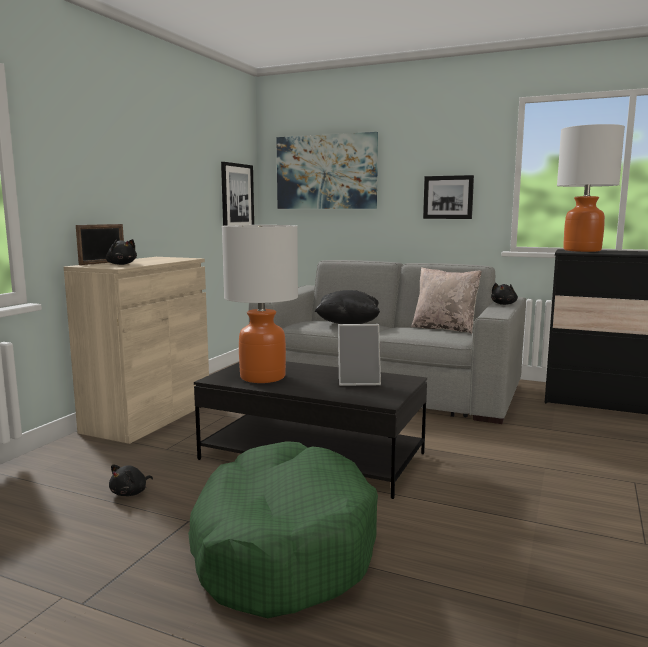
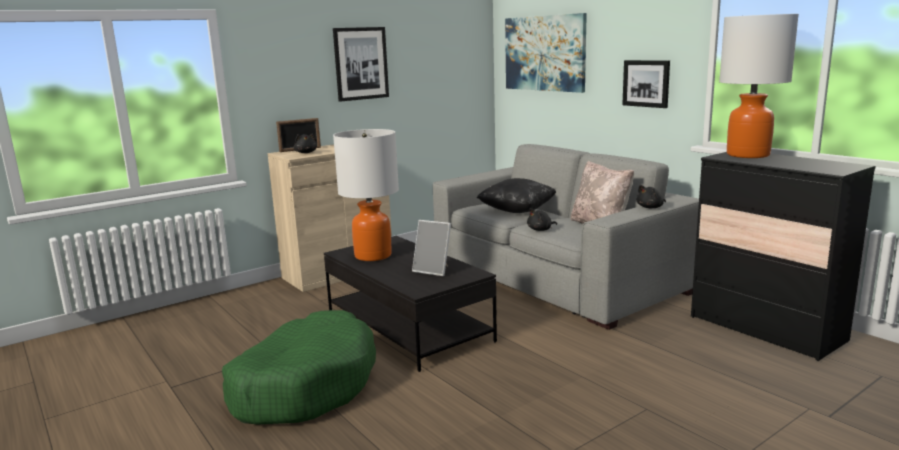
camera: 30 degrees right, 5 degrees up
black plush toy [109,464,153,496] -> black plush toy moved to [527,208,557,231]
picture [221,162,254,226] -> picture moved to [333,27,389,102]

